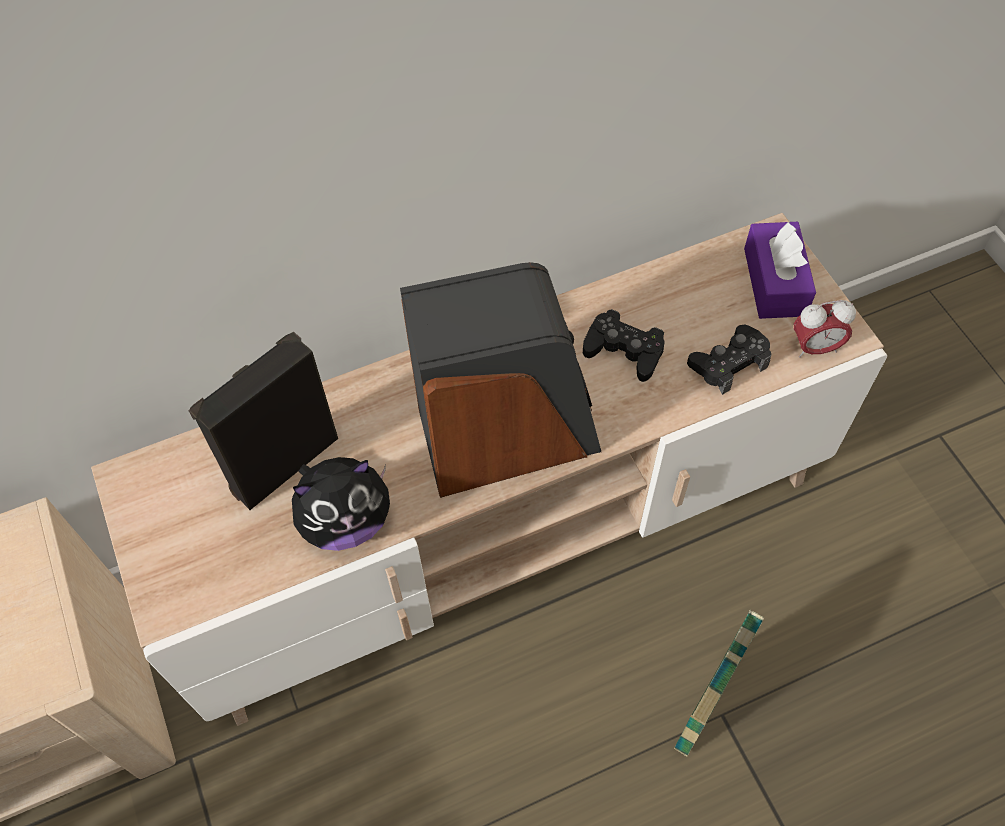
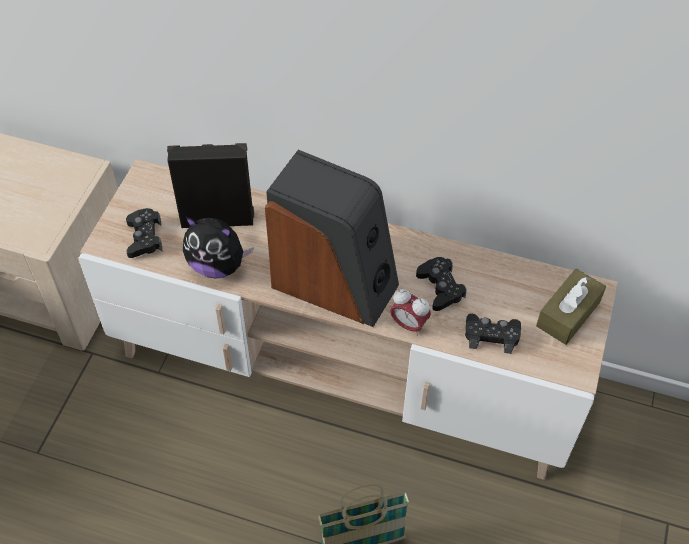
camera: 40 degrees right, 5 degrees down
purple tissue box [744,222,816,319] -> brown tissue box [536,269,606,345]
alarm clock [794,300,856,358] -> alarm clock moved to [390,289,431,336]
none -> black game controller [126,208,162,258]

